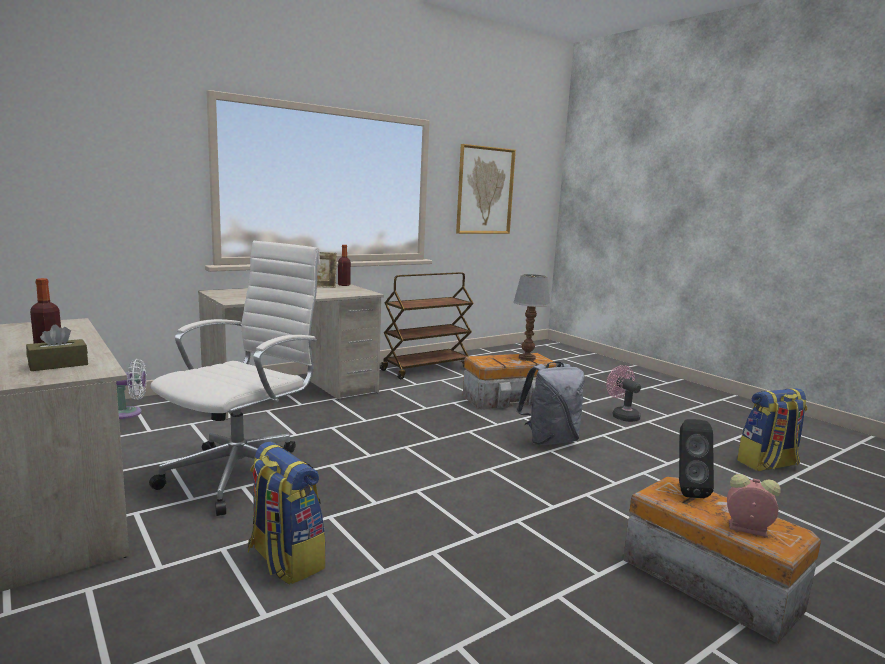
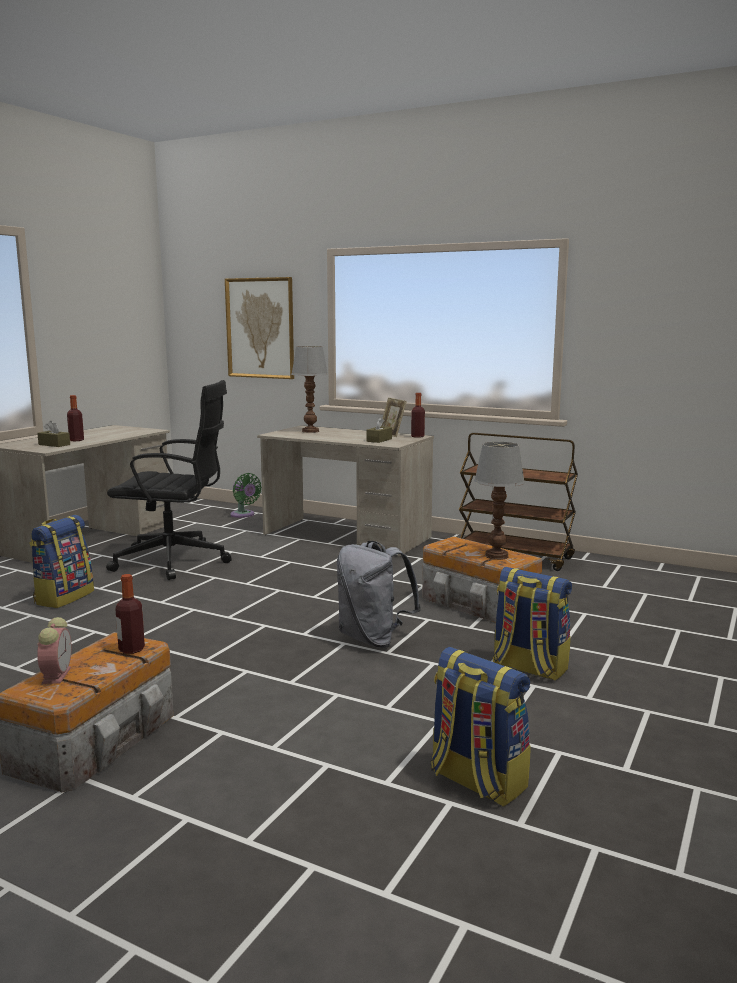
camera: 65 degrees right, 0 degrees up
white fan [116,359,147,419] -> green fan [231,473,262,518]
white office chair [149,241,320,516] -> black office chair [106,380,232,580]
picture [456,144,516,234] -> picture moved to [225,277,294,379]
pink fan [606,365,641,422] -> backpack [493,567,572,681]
black speaker [679,419,714,498] -> bottle [115,574,145,654]
none -> table lamp [291,346,328,433]
none -> brown tissue box [366,417,392,443]

